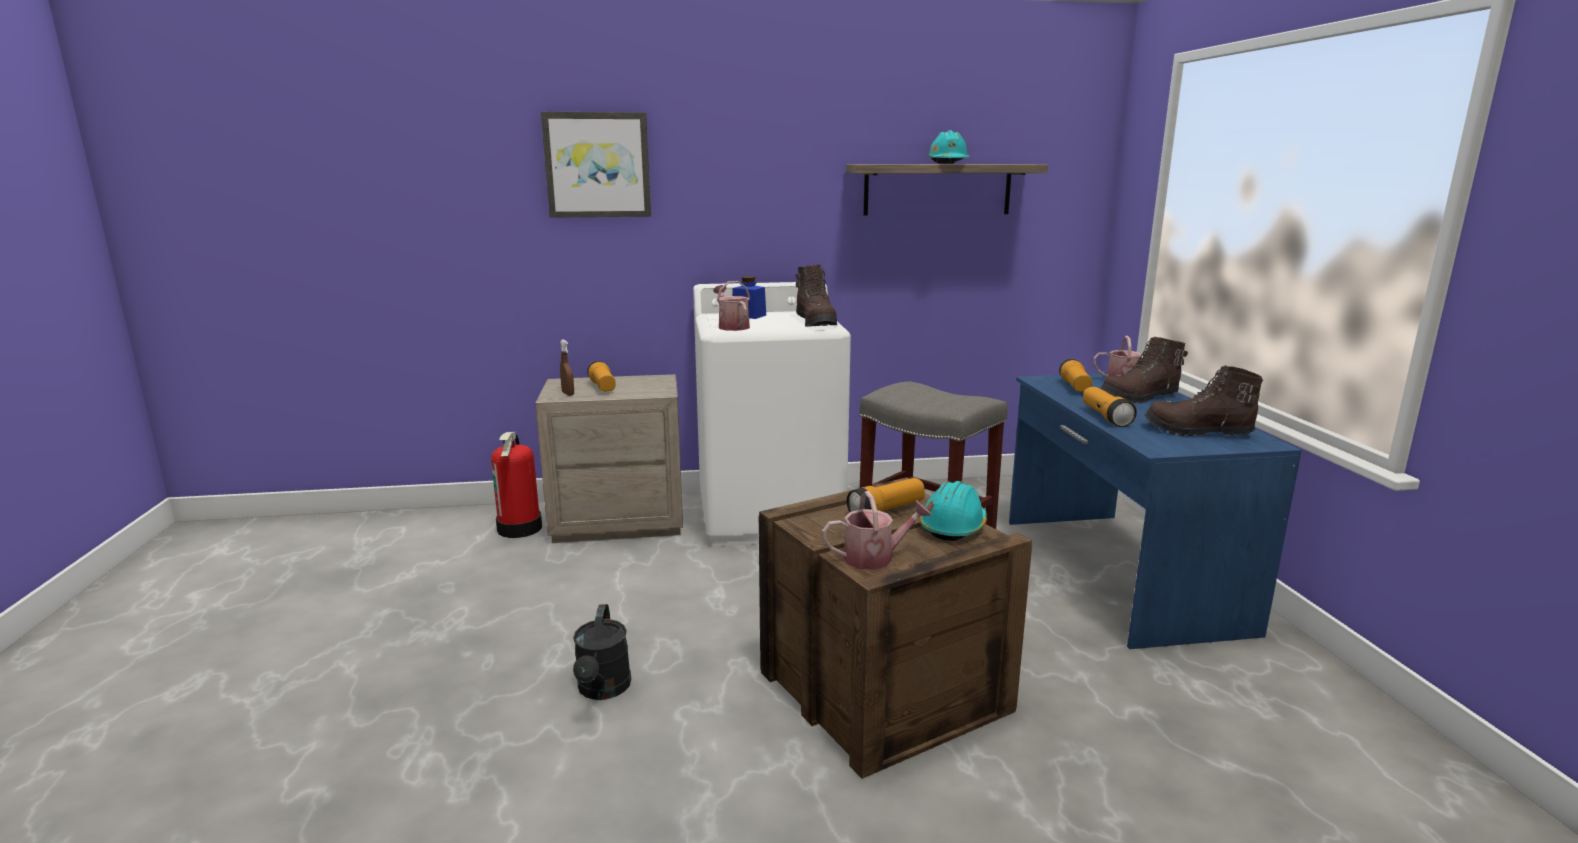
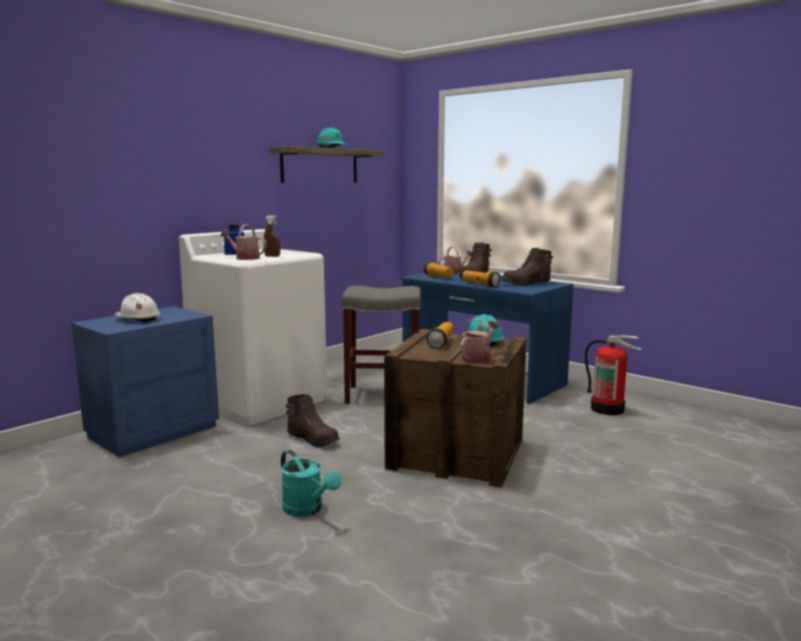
camera: 40 degrees left, 5 degrees down
fire extinguisher [491,432,542,538] -> fire extinguisher moved to [585,335,641,415]
beige nightstand [535,374,683,543] -> blue nightstand [71,306,219,457]
picture [541,112,651,218] -> none
brown spray bottle [560,340,574,396] -> brown spray bottle moved to [264,215,280,257]
black watering can [573,604,631,700] -> turquoise watering can [281,450,341,517]
flashlight [587,361,616,391] -> white hard hat [115,293,161,322]
brown boot [796,264,837,327] -> brown boot moved to [286,394,340,448]

